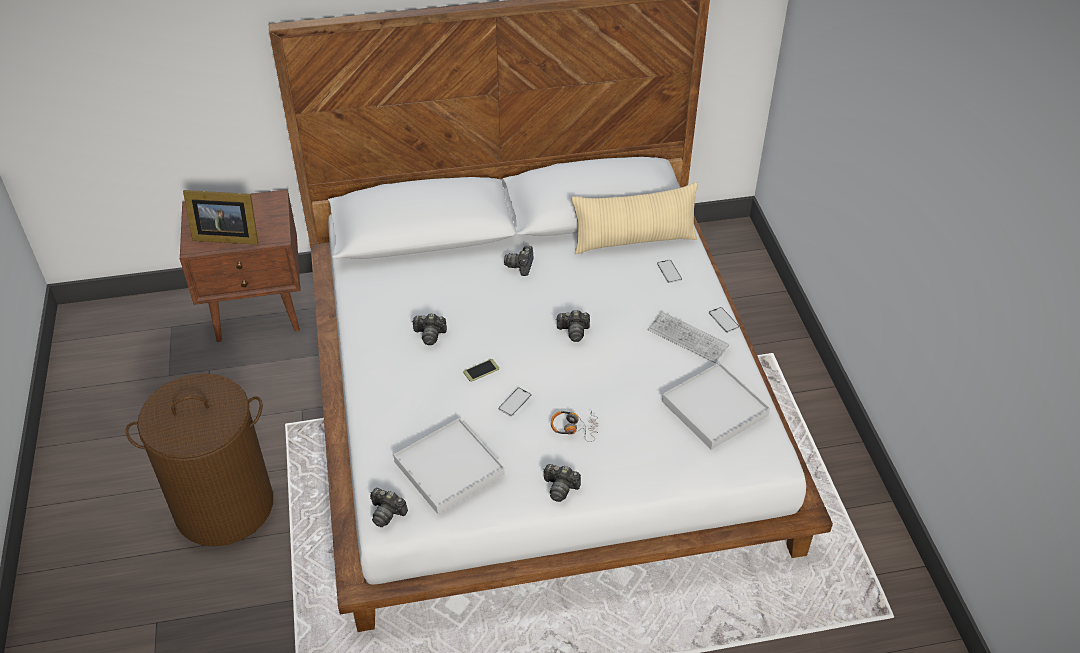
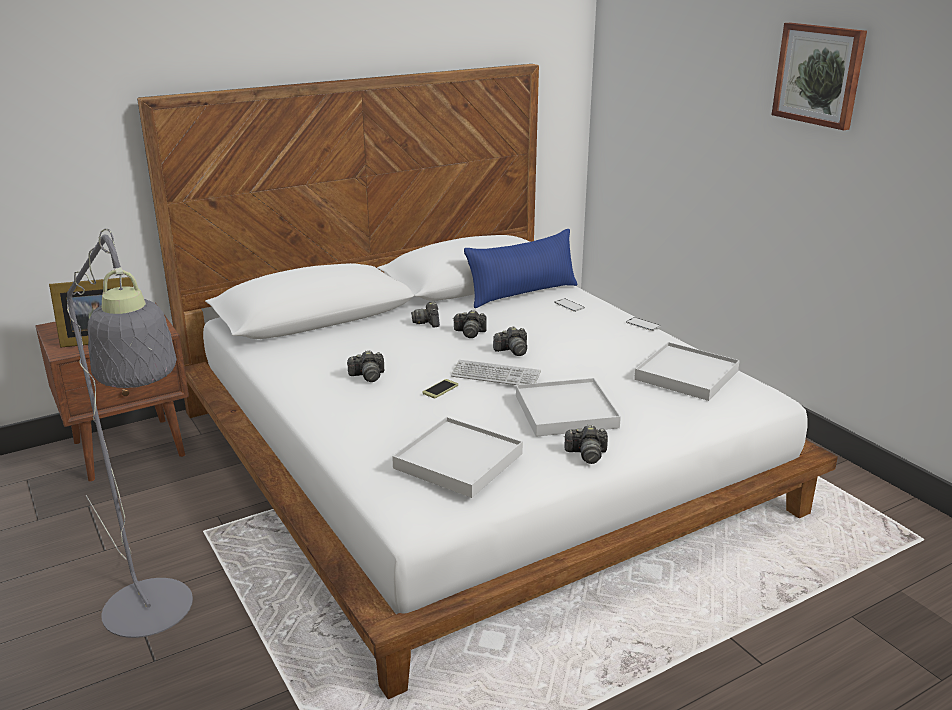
camera: 20 degrees left, 20 degrees down
brown laundry basket [125,373,273,546] -> grey floor lamp [67,228,193,638]
camera [370,488,408,527] -> camera moved to [453,310,487,338]
phone [499,388,531,416] -> none
headphones [551,410,598,442] -> white tray [516,378,621,437]
beige pillow [572,183,698,254] -> blue pillow [464,229,577,308]
keyboard [648,312,729,363] -> keyboard moved to [451,360,541,385]
none -> picture [772,23,867,130]

